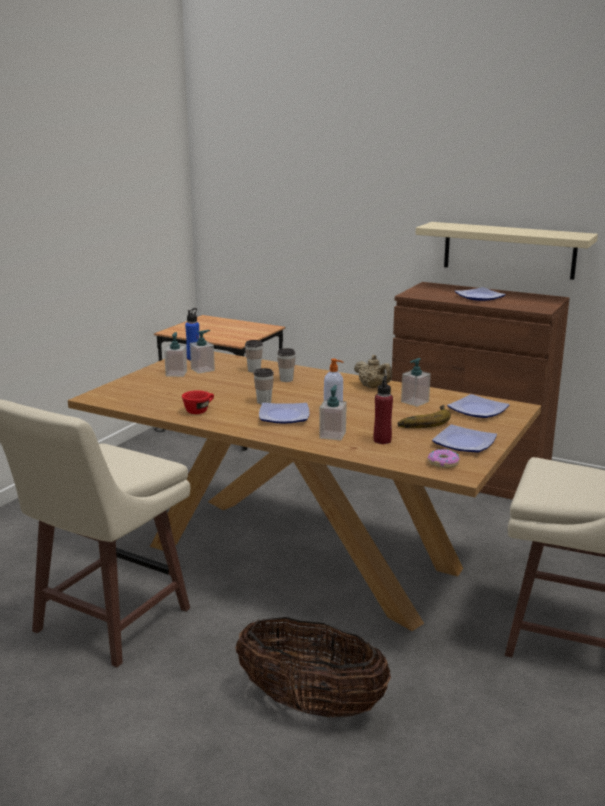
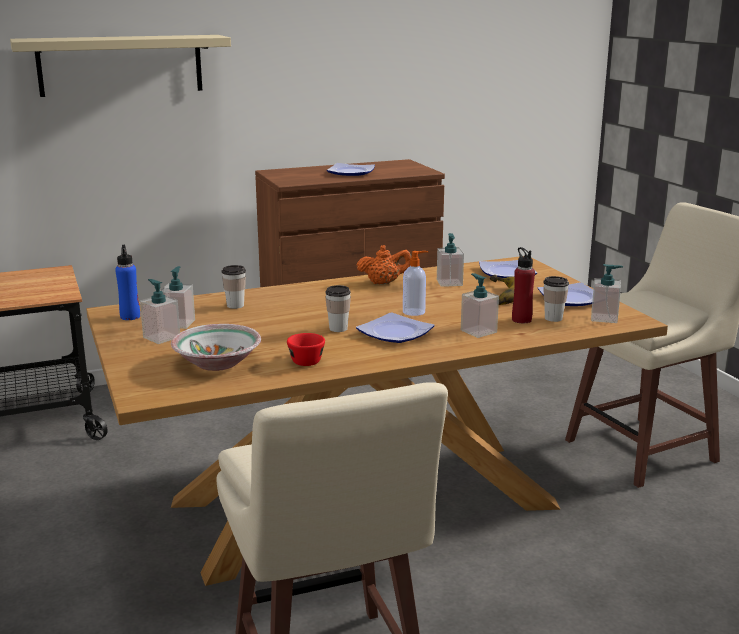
camera: 50 degrees left, 0 degrees up
basket [235,617,391,717] -> none
cup [277,348,295,382] -> cup moved to [543,276,569,322]
beige teapot [354,355,392,388] -> orange teapot [356,245,411,284]
beige shelf [415,222,598,280] -> beige shelf moved to [10,35,231,97]
donut [428,449,460,468] -> soap dispenser [591,264,623,323]
none -> bowl [171,324,261,371]

